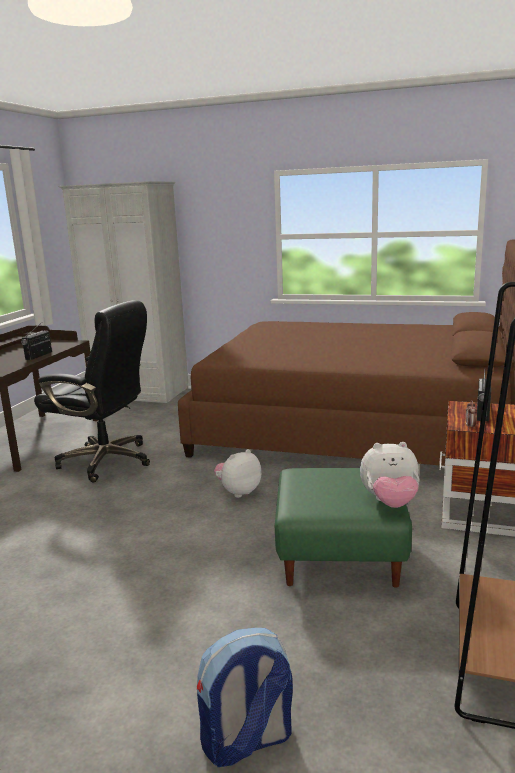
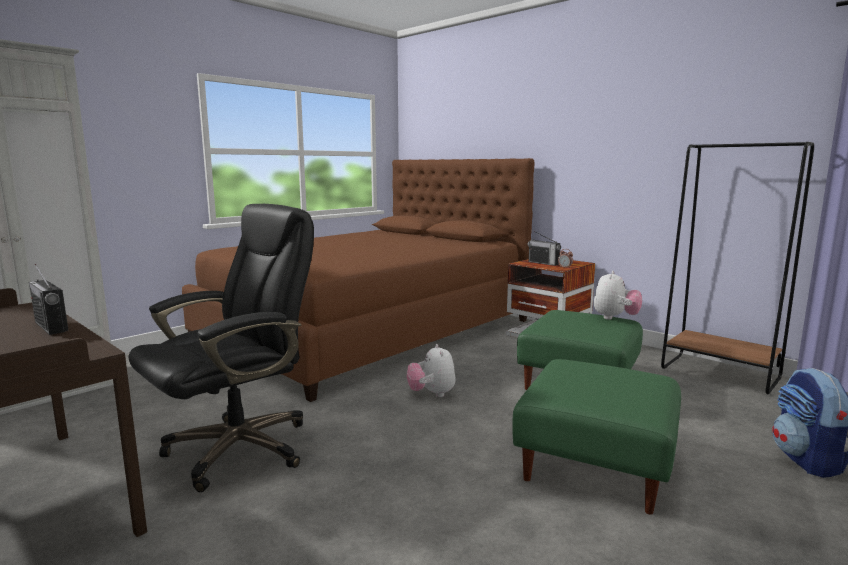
camera: 65 degrees left, 5 degrees down
none -> green ottoman [512,359,681,515]

